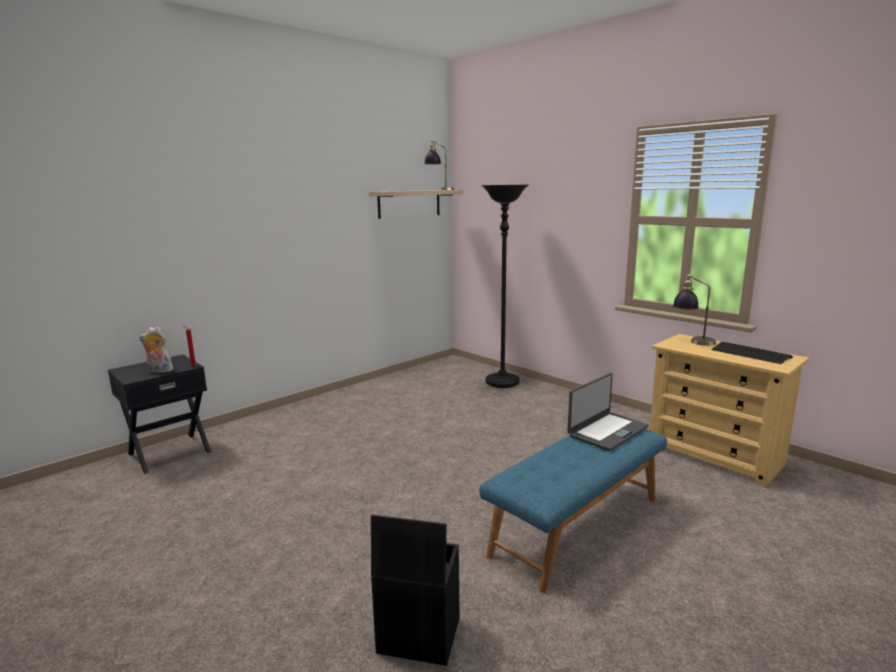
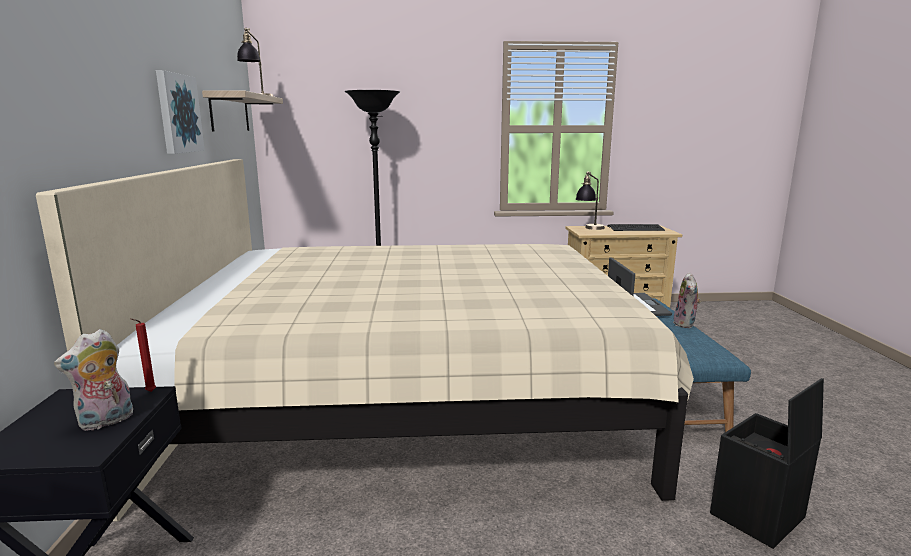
camera: 50 degrees left, 0 degrees up
none -> beige bed [36,159,694,522]
none -> picture [156,70,205,154]
none -> plush toy [674,272,701,328]

